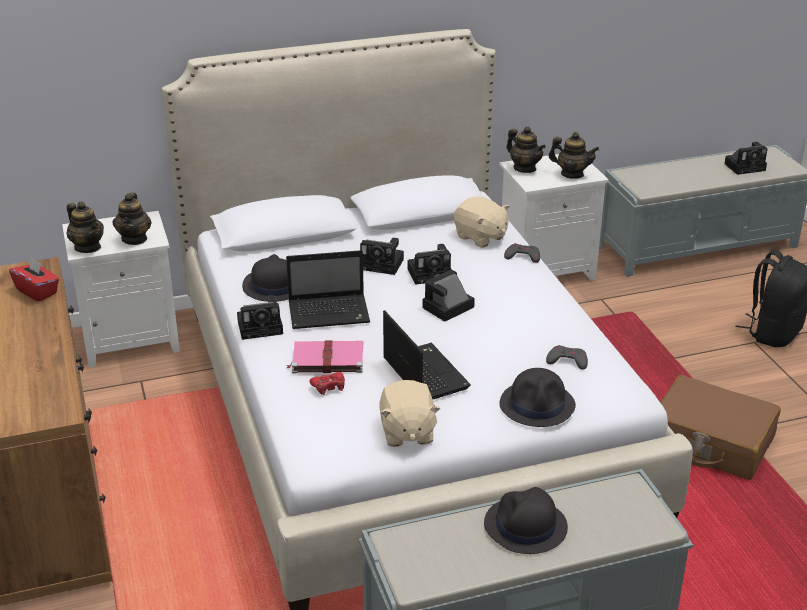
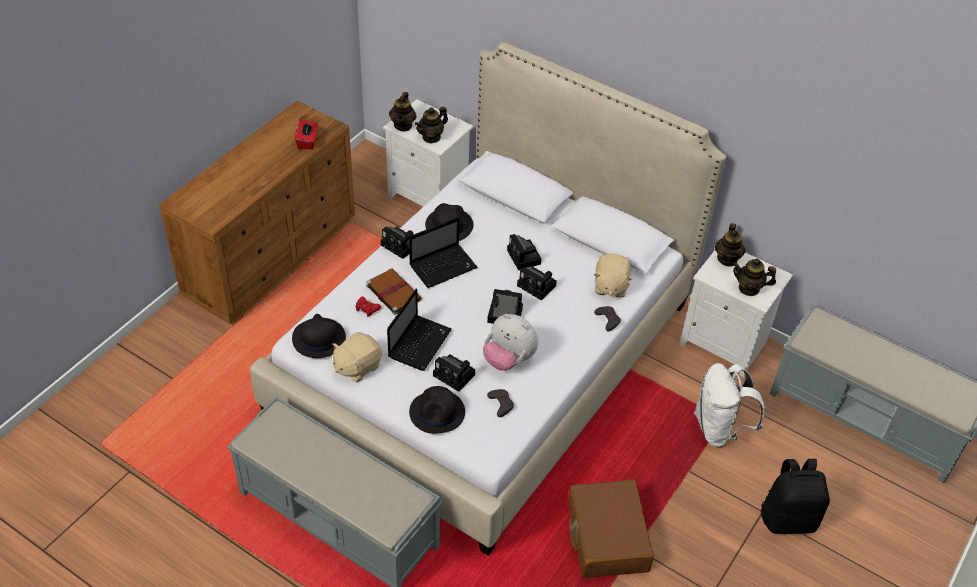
camera: 50 degrees right, 15 degrees up
laptop [286,250,370,329] -> laptop turned 75 degrees counterclockwise [409,217,478,288]
pink book [286,341,363,373] -> brown book [366,269,422,315]
black hat [484,487,568,554] -> black hat moved to [292,314,346,358]
teapot [548,132,599,179] -> teapot turned 120 degrees clockwise [732,258,776,296]
camera [724,142,767,175] -> camera moved to [433,354,475,392]
none -> plush toy [483,314,538,371]
none -> white backpack [694,363,765,448]

